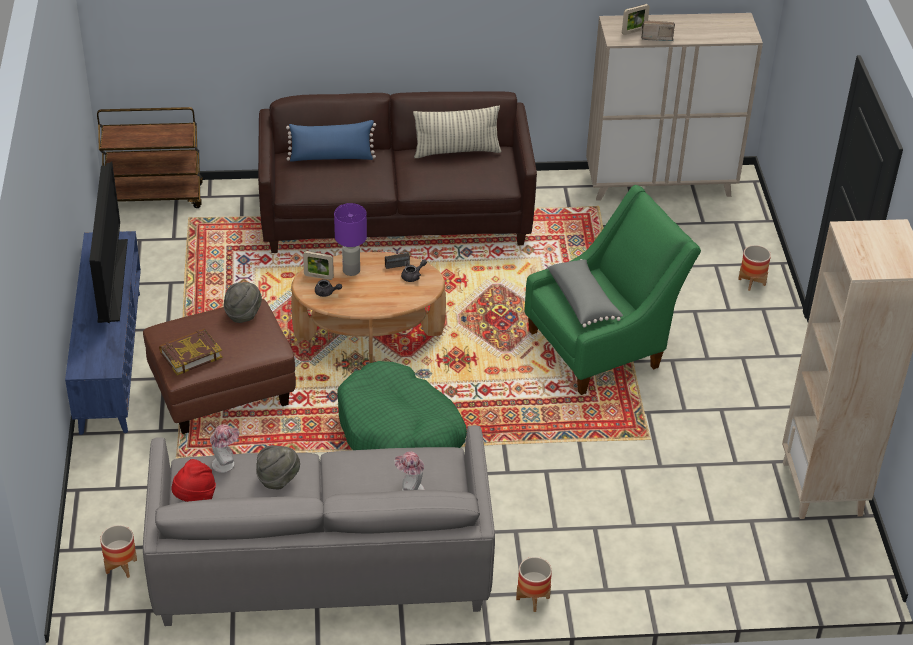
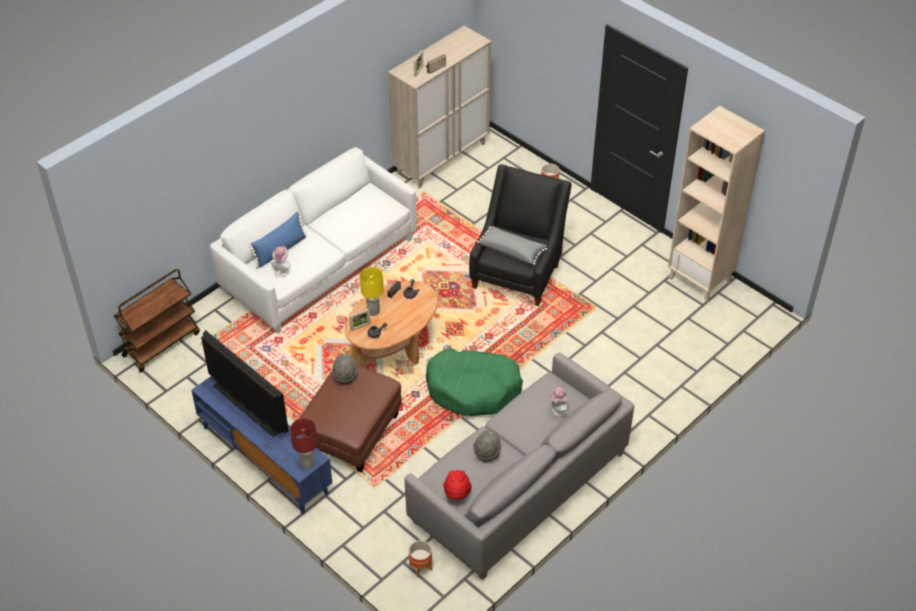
camera: 40 degrees left, 5 degrees up
book [159,328,222,375] -> none
hat [210,424,239,473] -> hat moved to [271,246,290,277]
brown sofa [258,91,537,253] -> white sofa [210,147,417,334]
purple table lamp [334,203,367,276] -> yellow table lamp [360,267,384,316]
pillow [413,106,501,158] -> none
planter [516,557,552,612] -> none
green armchair [525,185,701,395] -> black armchair [469,164,571,306]
none -> red table lamp [290,418,318,469]

